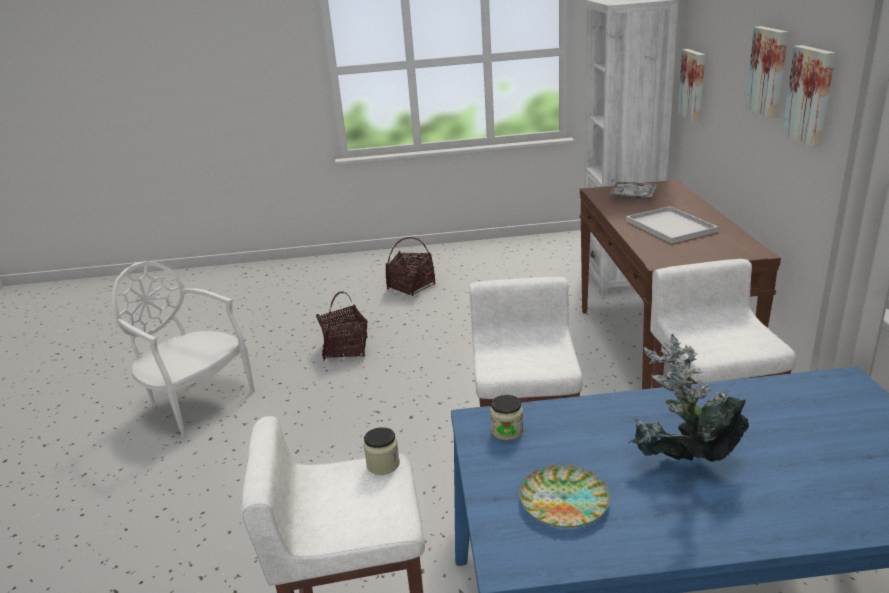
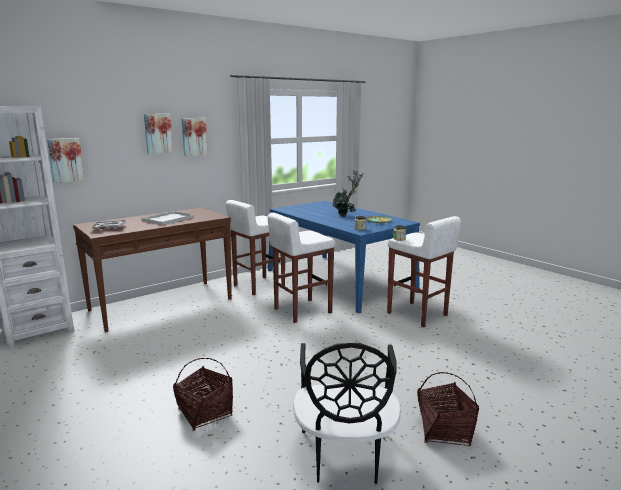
camera: 125 degrees left, 10 degrees down
white chair [113,261,255,437] -> black chair [293,343,401,484]
basket [386,237,435,296] -> basket moved to [417,372,479,446]

